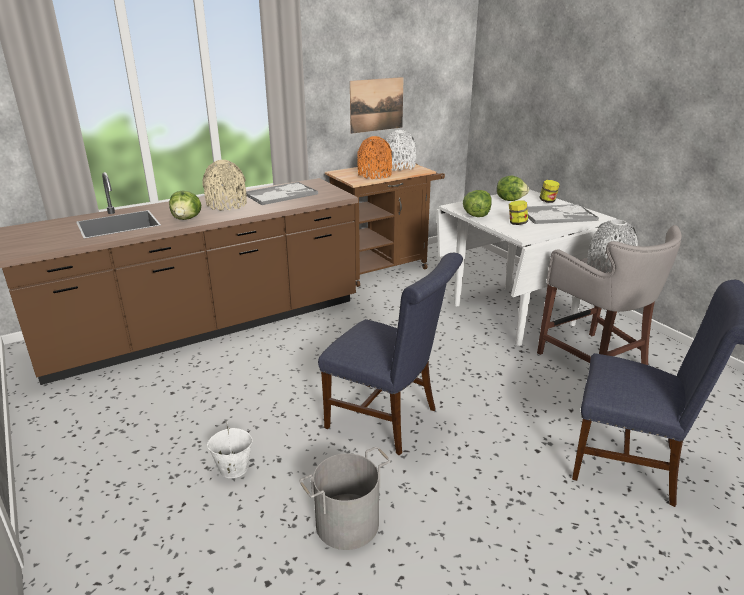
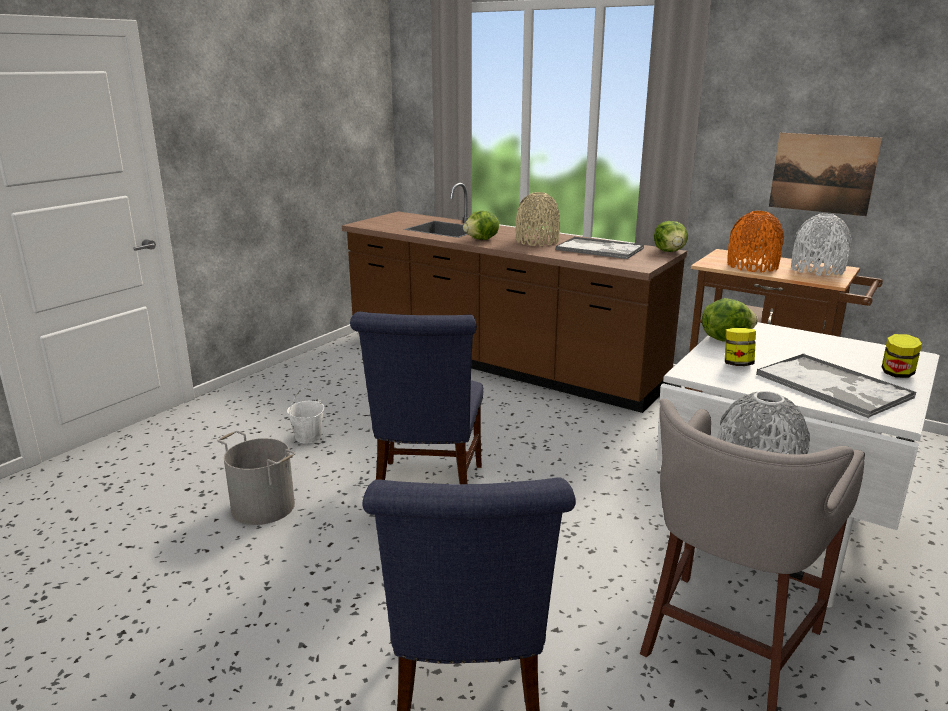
camera: 65 degrees right, 5 degrees down
lettuce [497,175,529,201] -> lettuce moved to [654,221,688,252]

